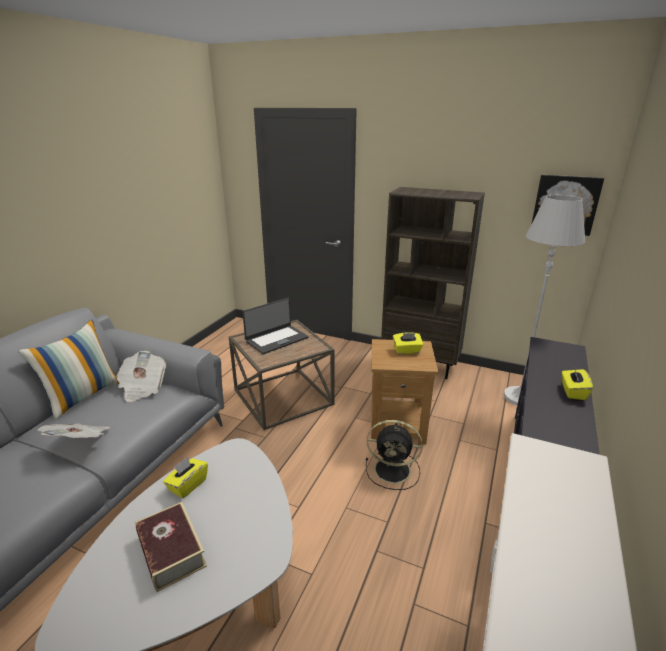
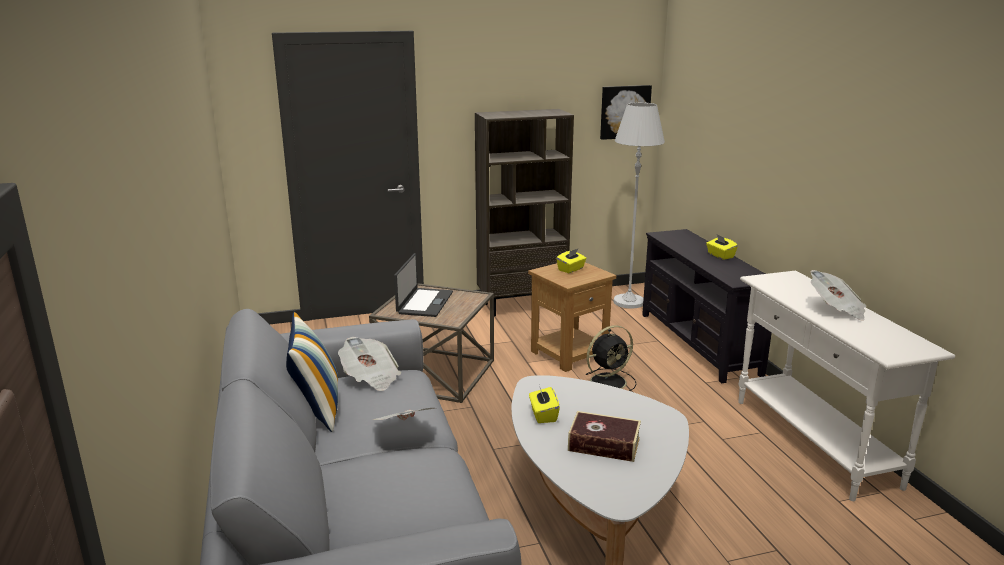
camera: 40 degrees left, 5 degrees down
none -> newspaper [810,270,866,321]

